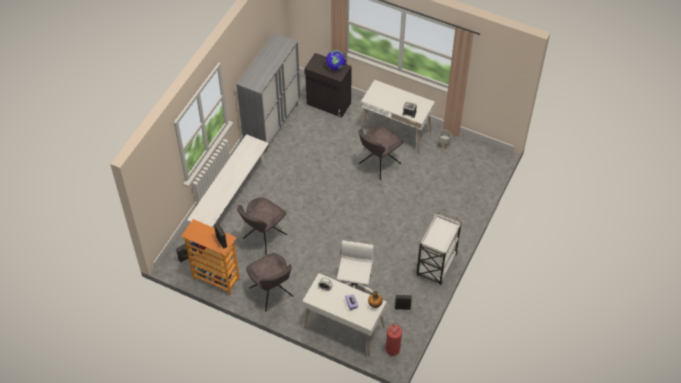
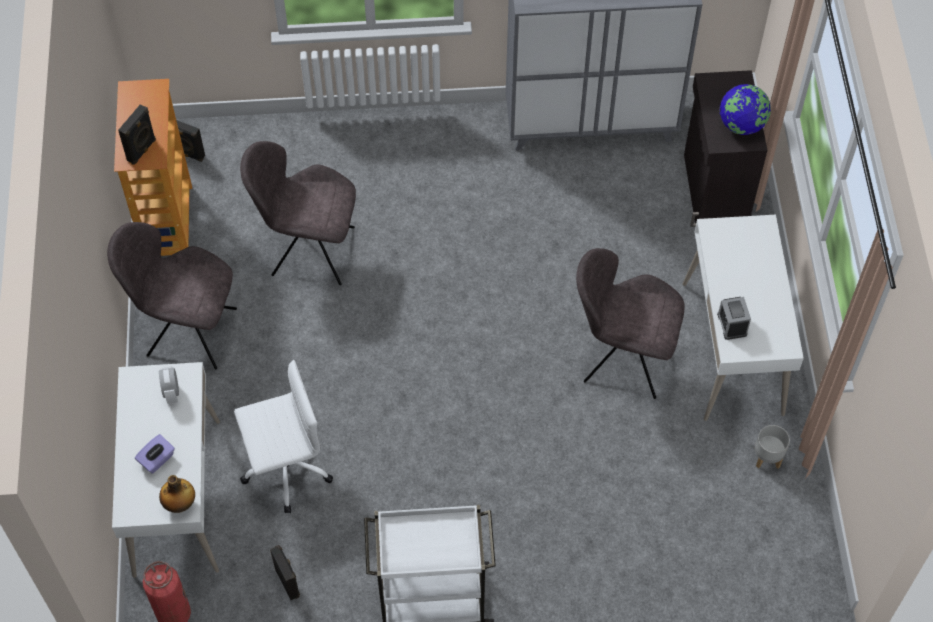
camera: 60 degrees right, 5 degrees up
white bench [187,134,269,227] -> none
grey chair [246,253,293,312] -> grey chair turned 75 degrees clockwise [107,222,237,370]

